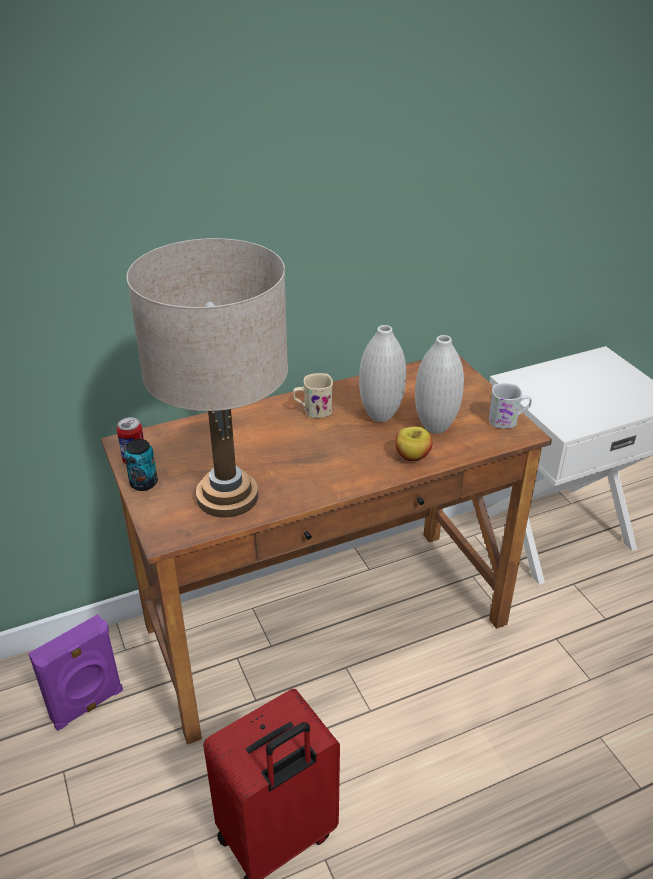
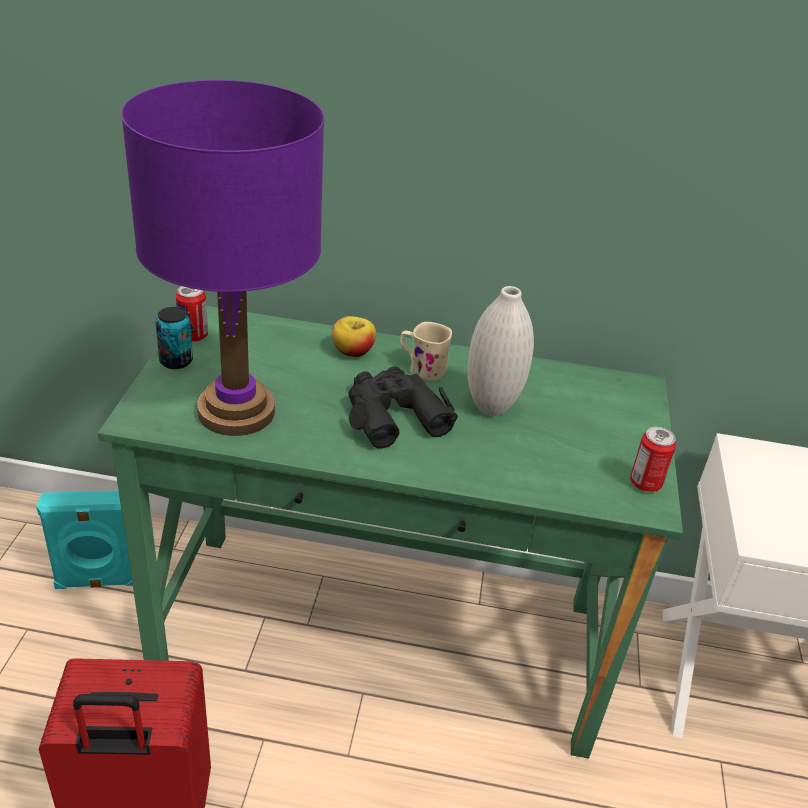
camera: 30 degrees right, 0 degrees up
purple speaker [28,614,123,731] -> turquoise speaker [36,490,133,589]
brown desk [101,354,552,745] -> green desk [98,306,683,758]
beige table lamp [126,238,288,518] -> purple table lamp [121,80,325,436]
apple [395,426,432,461] -> apple moved to [332,316,376,357]
white vase [415,335,464,434] -> none
white mug [489,383,532,429] -> can [630,427,676,492]
none -> black binoculars [348,366,458,449]

